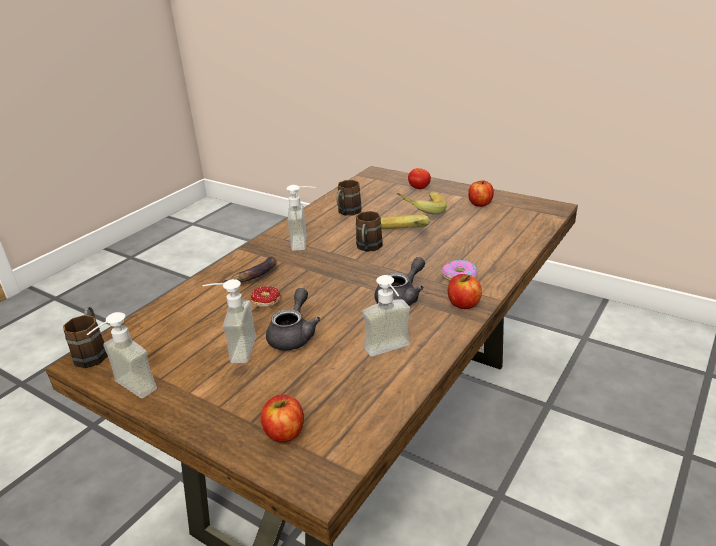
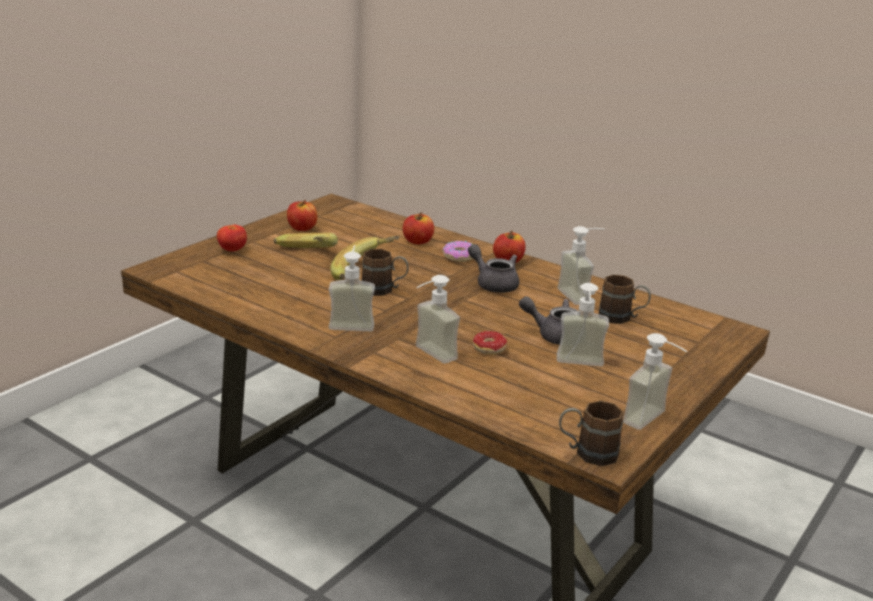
camera: 90 degrees left, 5 degrees down
banana [221,257,277,282] -> soap dispenser [416,275,460,363]
apple [261,394,304,442] -> apple moved to [403,212,434,244]
brown mug [337,180,362,216] -> brown mug moved to [599,275,651,324]

